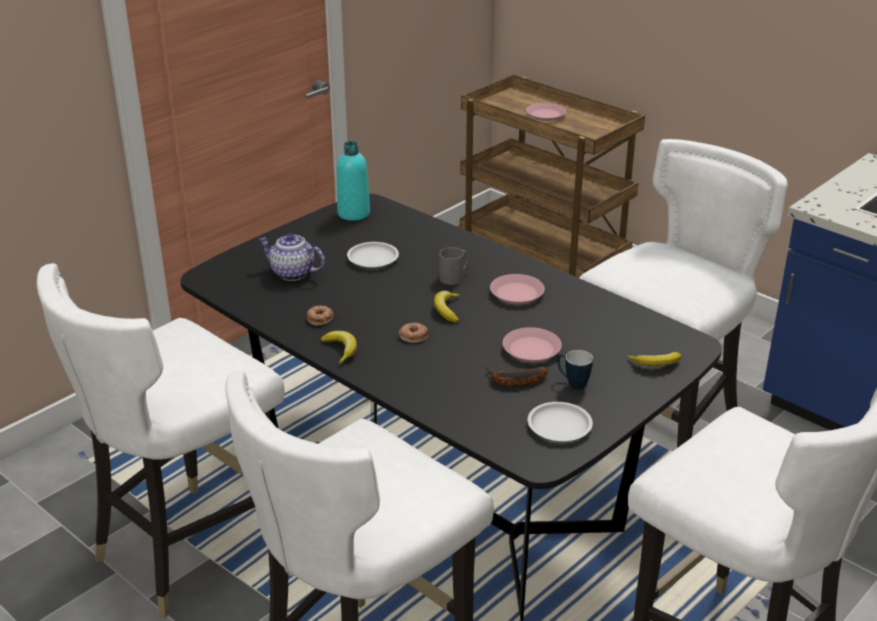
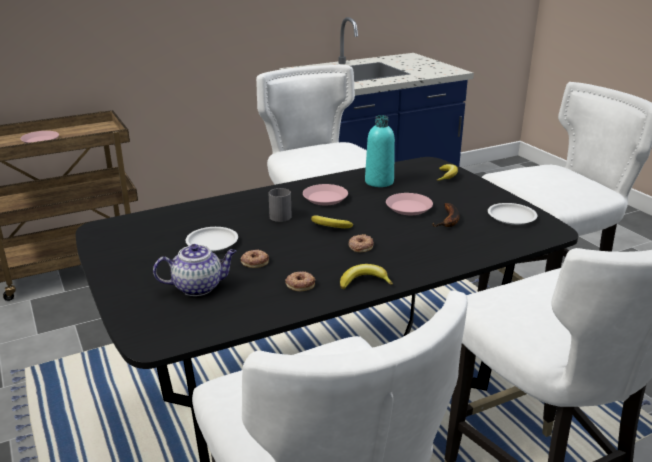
camera: 70 degrees left, 5 degrees down
teapot [258,234,325,281] -> teapot turned 150 degrees counterclockwise [153,244,237,296]
turquoise bottle [337,141,370,221] -> turquoise bottle moved to [365,115,395,187]
mug [557,350,593,390] -> none
none -> donut [240,249,269,268]

